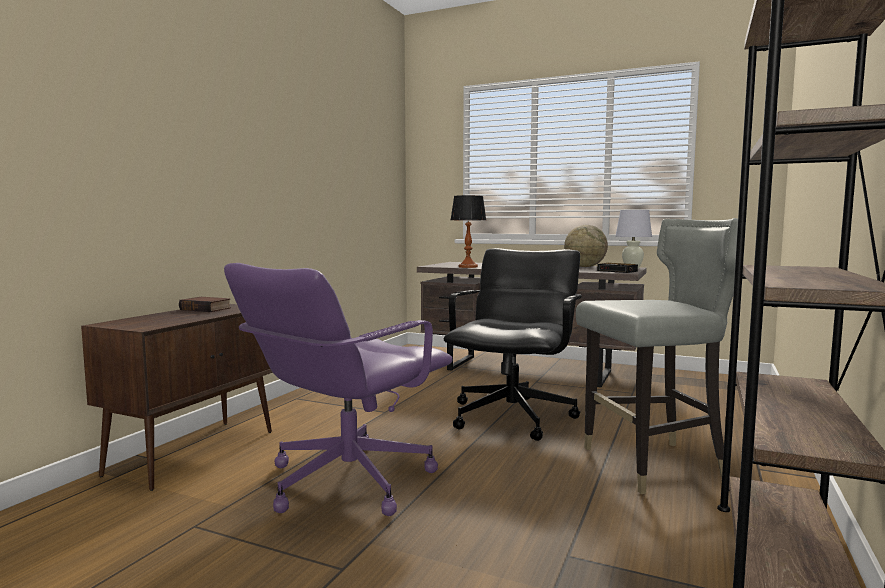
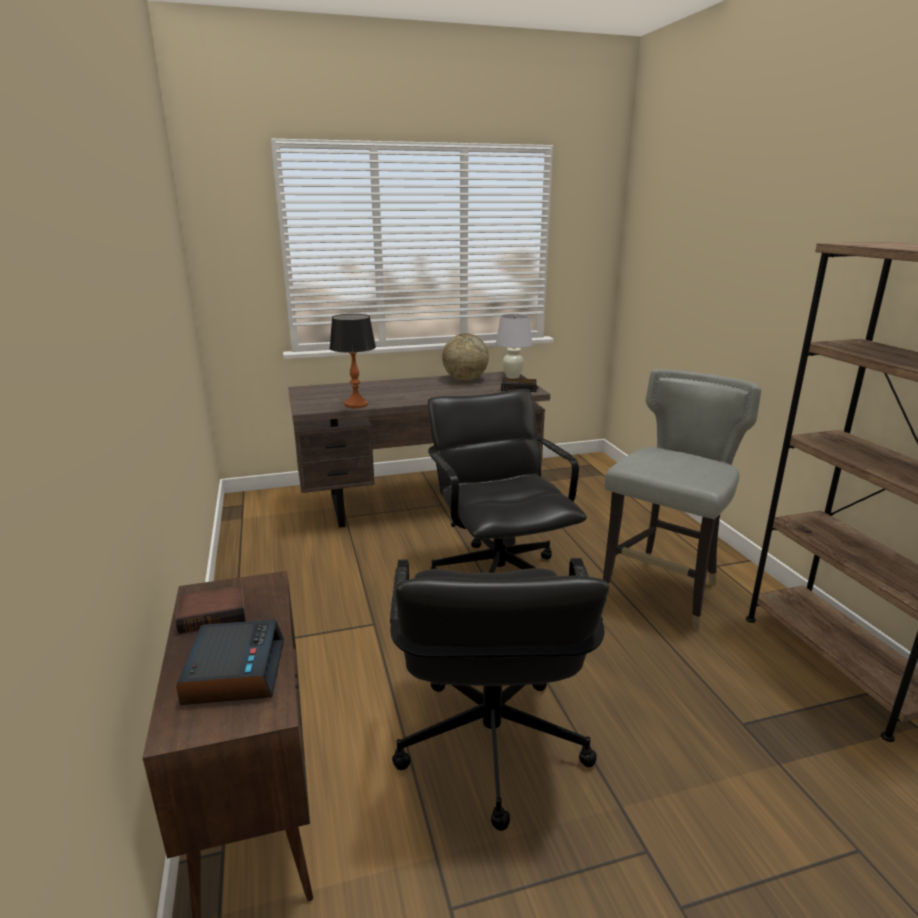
camera: 40 degrees left, 15 degrees up
purple office chair [224,263,453,516] -> black office chair [390,558,609,831]
none -> alarm clock [176,620,284,705]

